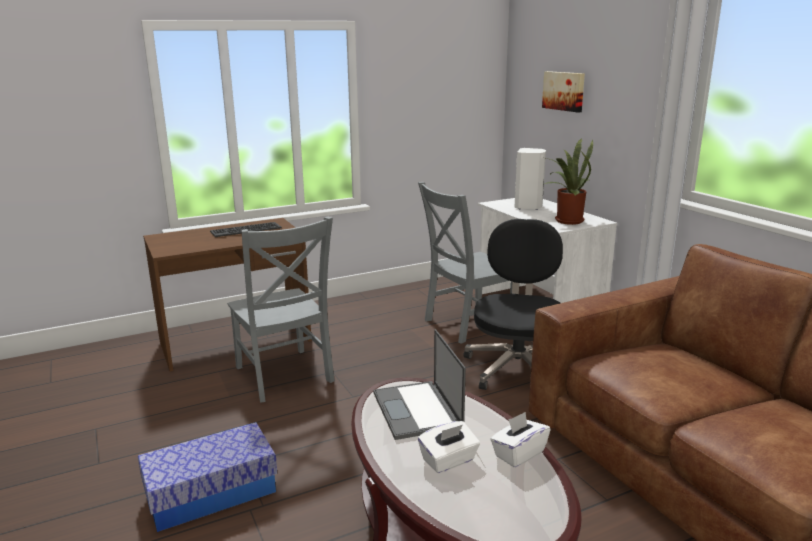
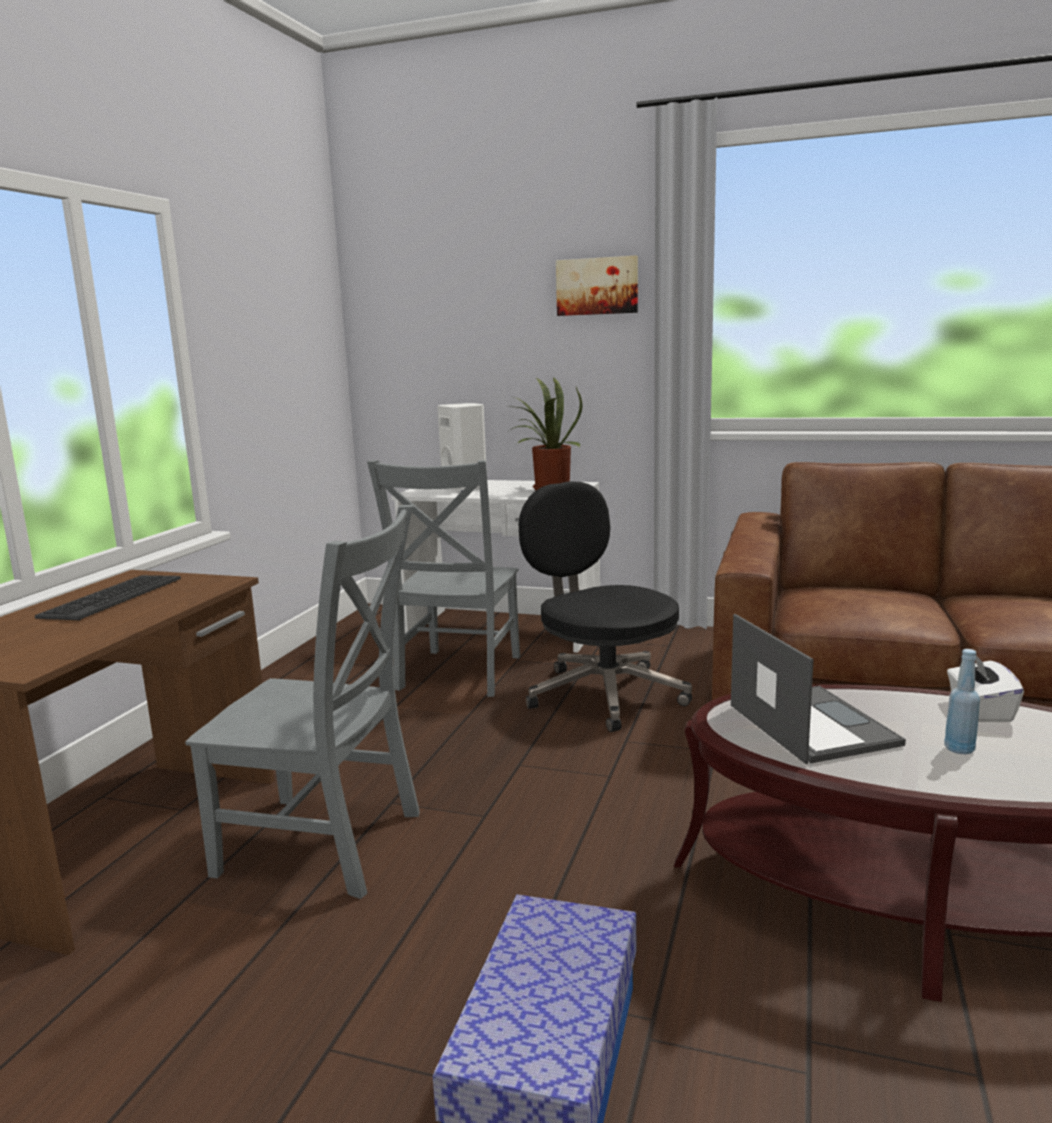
camera: 45 degrees left, 5 degrees down
laptop [374,329,466,440] -> laptop turned 135 degrees counterclockwise [731,614,906,764]
white tissue box [418,421,480,473] -> blue bottle [944,649,980,754]
picture [542,71,585,113] -> picture moved to [556,256,638,316]

